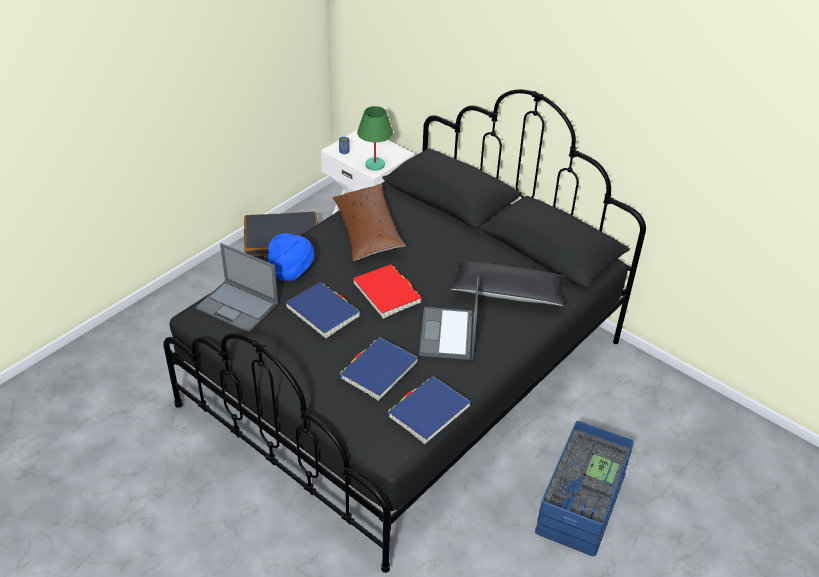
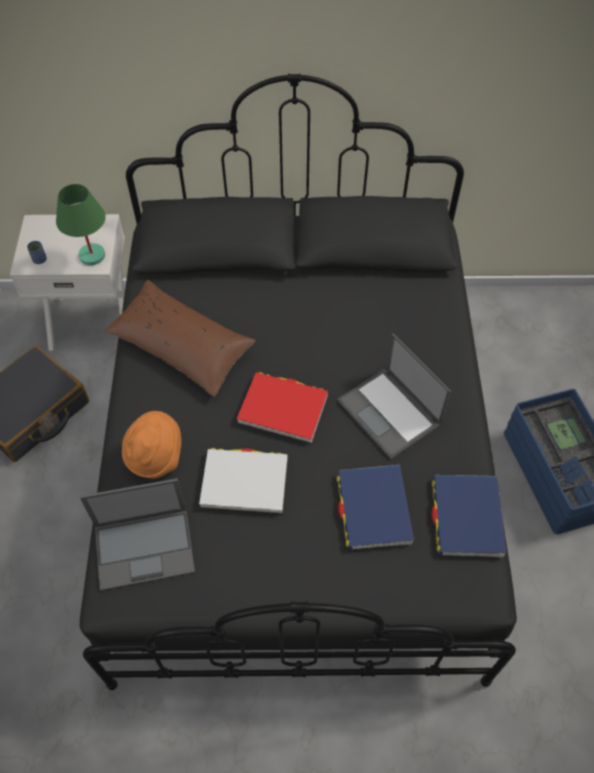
camera: 40 degrees left, 15 degrees up
blue hat [268,233,314,281] -> orange hat [122,411,181,479]
blue book [285,282,361,338] -> white book [199,448,288,513]
black pillow [450,260,566,306] -> none

